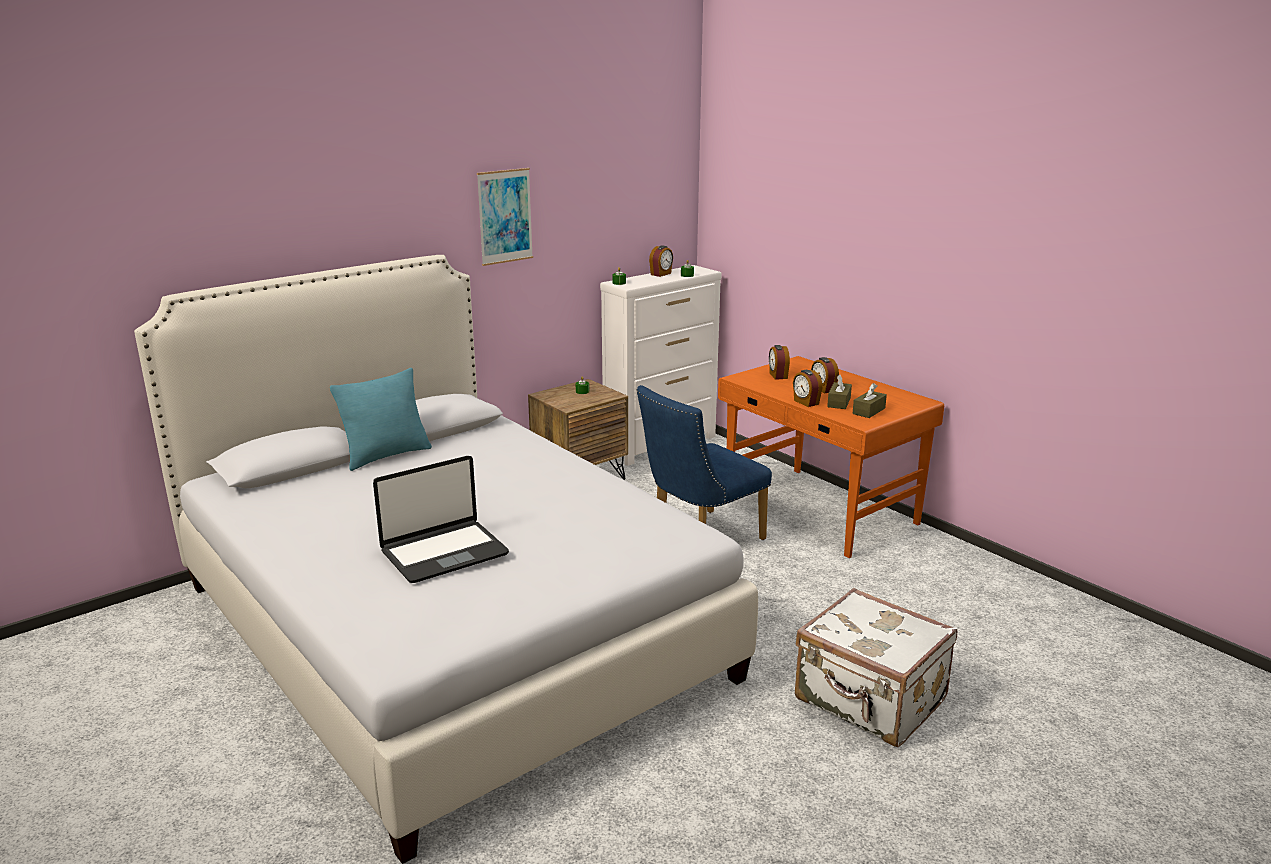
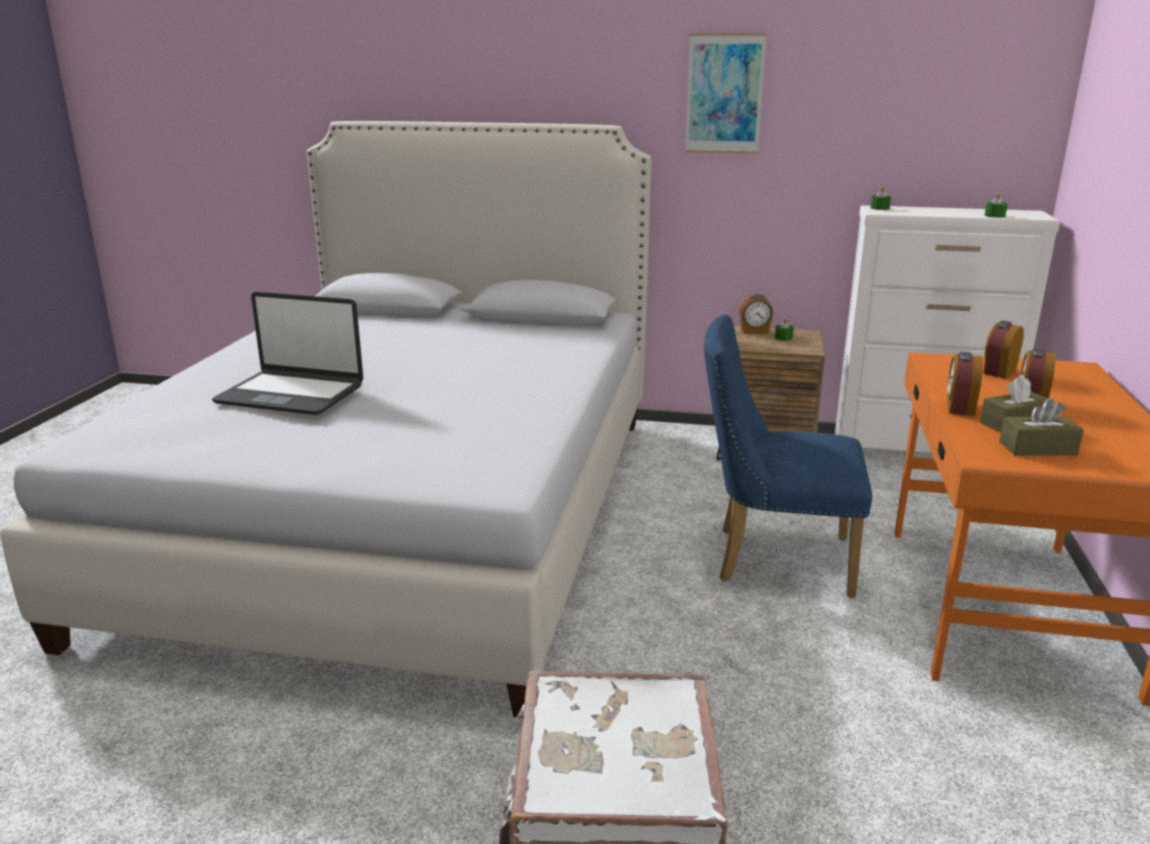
camera: 50 degrees right, 0 degrees up
turquoise pillow [330,368,432,471] -> none
alarm clock [649,246,673,277] -> alarm clock moved to [739,294,773,334]

